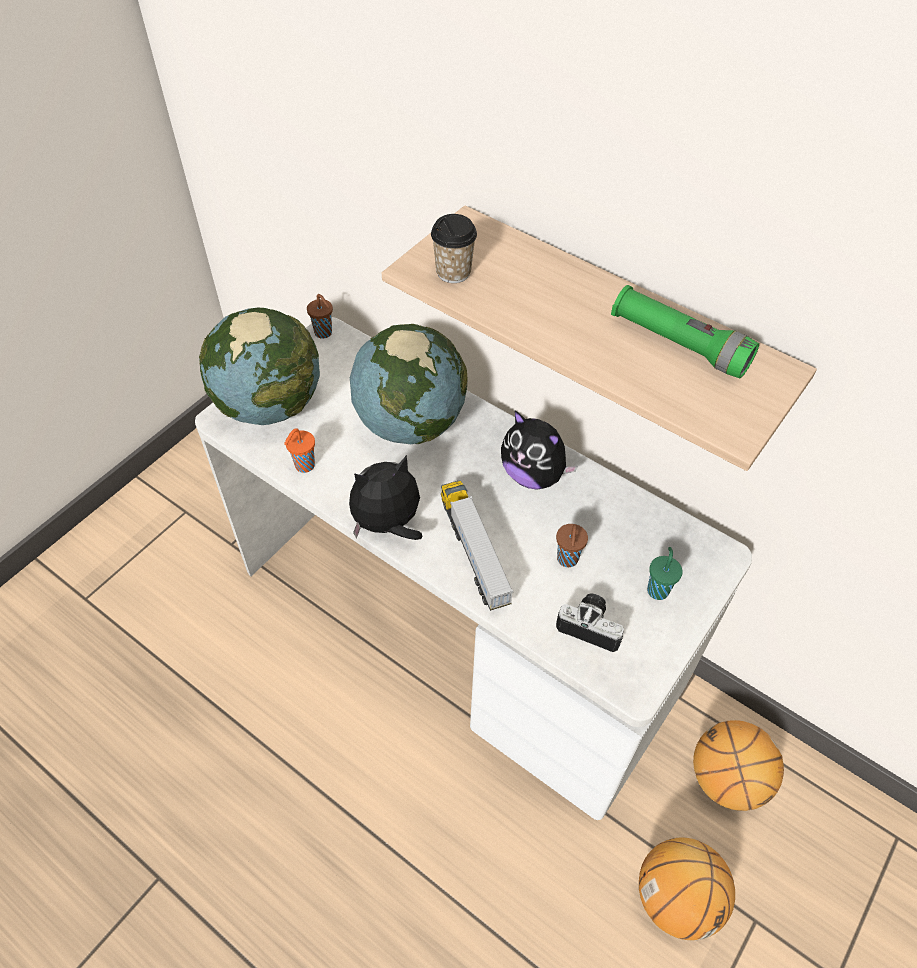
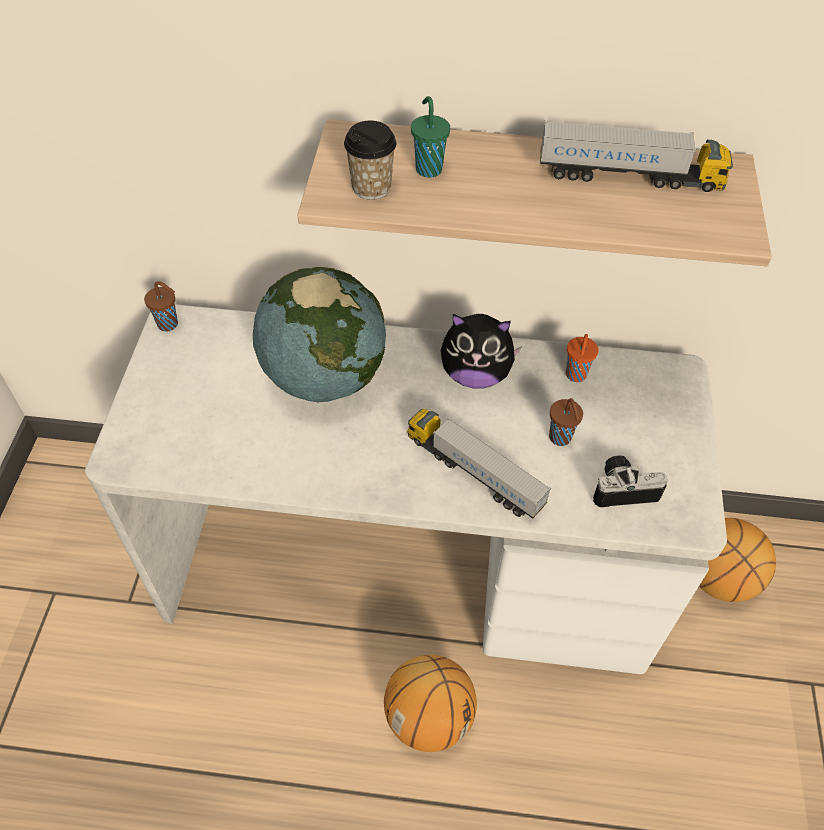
camera: 30 degrees left, 0 degrees up
globe [199,308,320,425] -> none
orange cup [284,428,315,473] -> orange cup moved to [566,334,598,382]
plush toy [349,455,422,540] -> none
green flashlight [611,285,759,378] -> toy truck [540,120,733,192]
basketball [639,838,735,941] -> basketball moved to [384,655,477,752]
green cup [647,547,682,600] -> green cup moved to [411,96,450,178]

